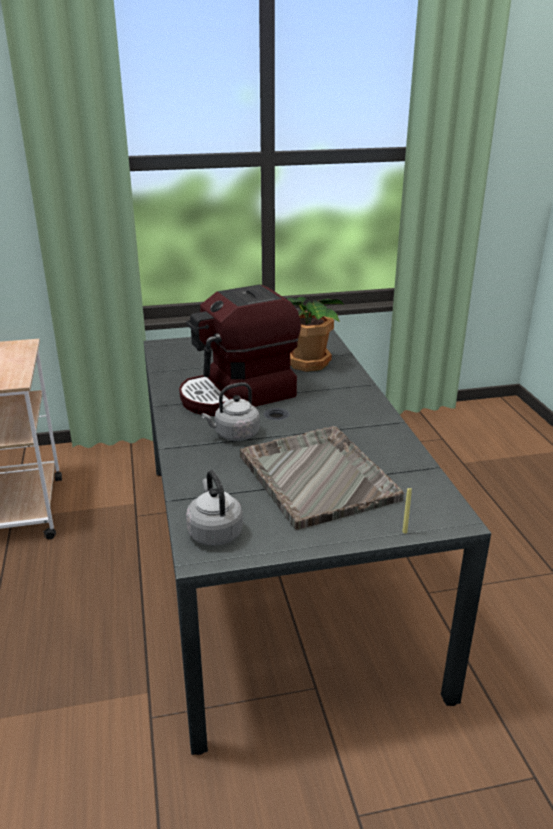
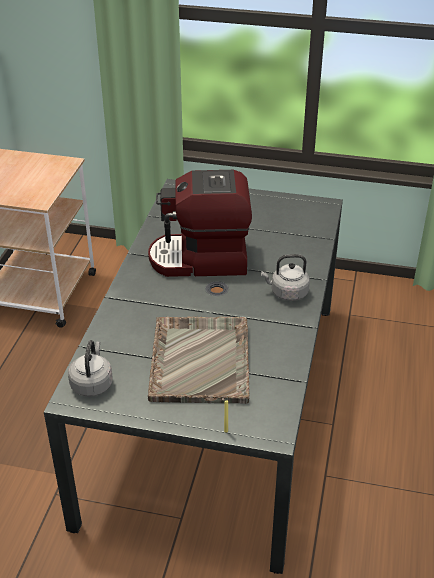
camera: 25 degrees right, 10 degrees up
grey kettle [201,382,260,441] -> grey kettle moved to [261,254,310,301]
potted plant [287,297,344,372] -> none

